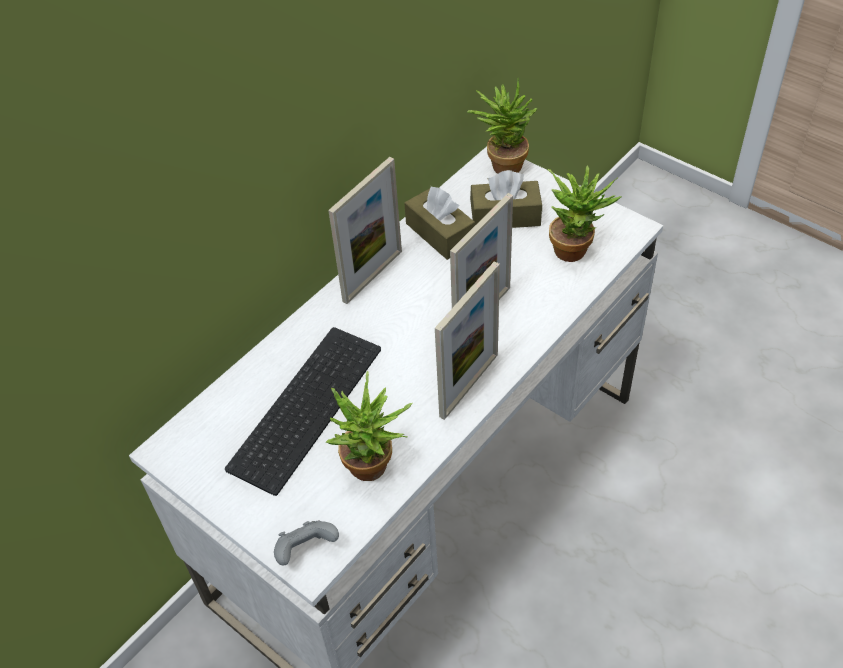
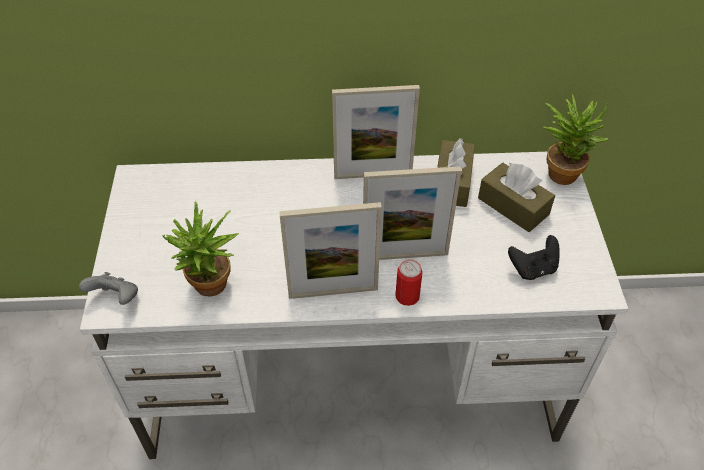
camera: 45 degrees right, 0 degrees up
keyboard [225,327,381,496] -> none
potted plant [548,165,622,262] -> black game controller [508,235,560,280]
none -> can [395,259,423,306]

